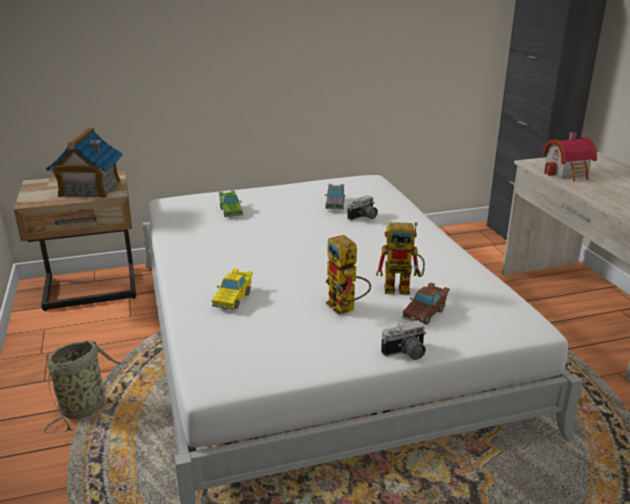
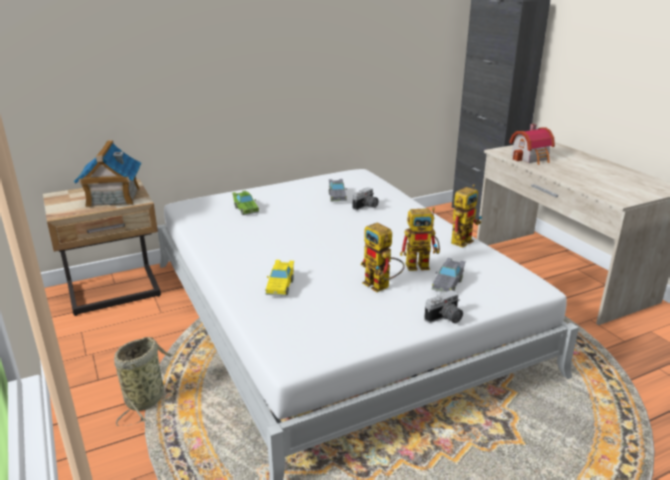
camera: 10 degrees left, 0 degrees up
brown toy car [402,282,450,325] -> grey toy car [432,258,465,292]
none -> toy robot [451,184,482,248]

